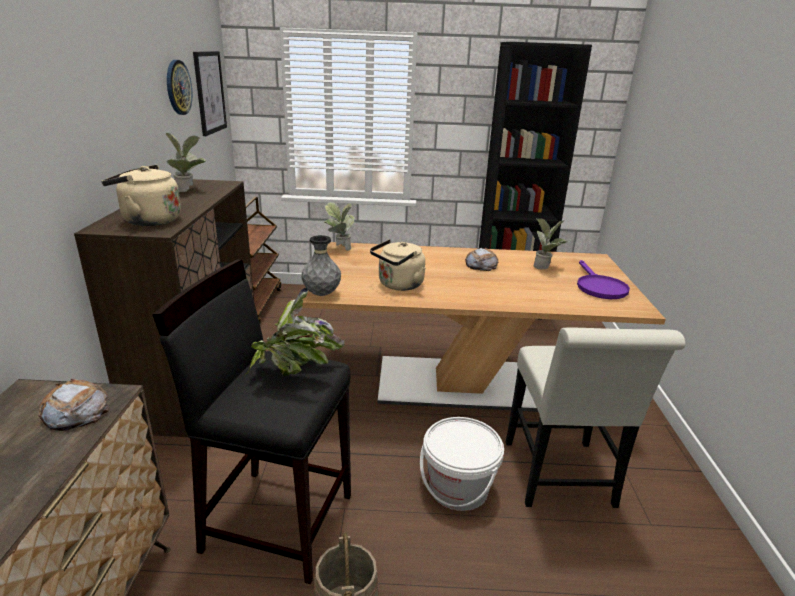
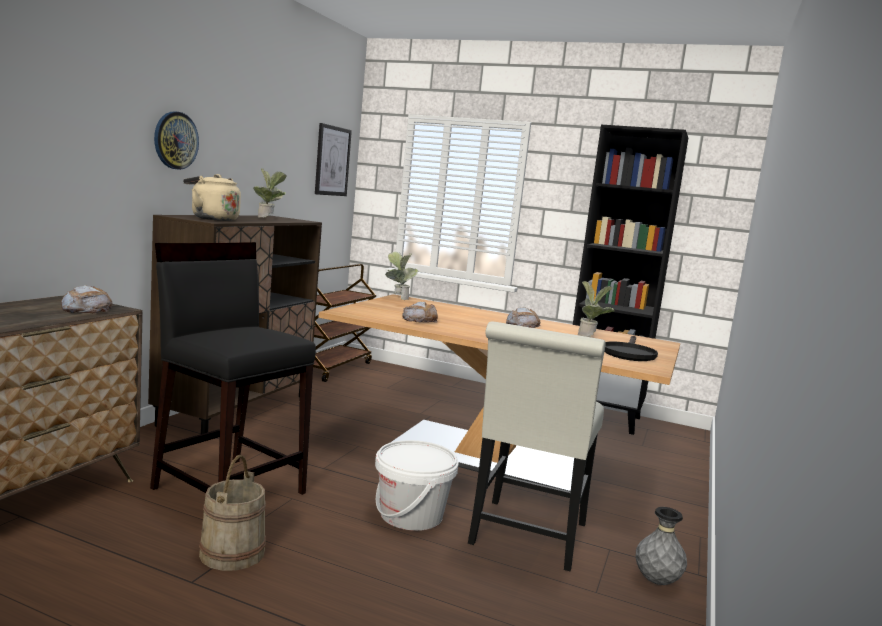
camera: 20 degrees right, 15 degrees down
wall clock [167,60,192,115] -> wall clock moved to [154,111,199,170]
potted plant [245,287,345,376] -> none
grey vase [301,235,341,296] -> grey vase moved to [636,507,687,585]
beige kettle [370,239,426,291] -> bread [402,302,438,322]
purple frying pan [577,260,630,299] -> black frying pan [604,336,658,361]

